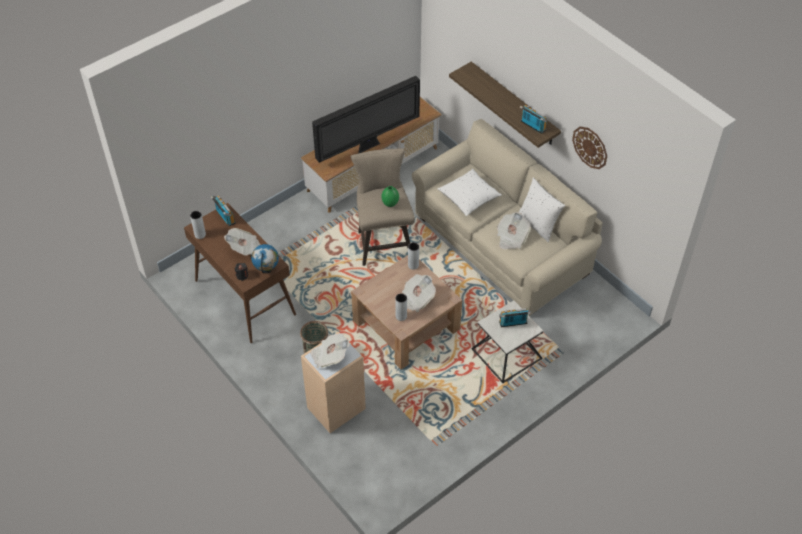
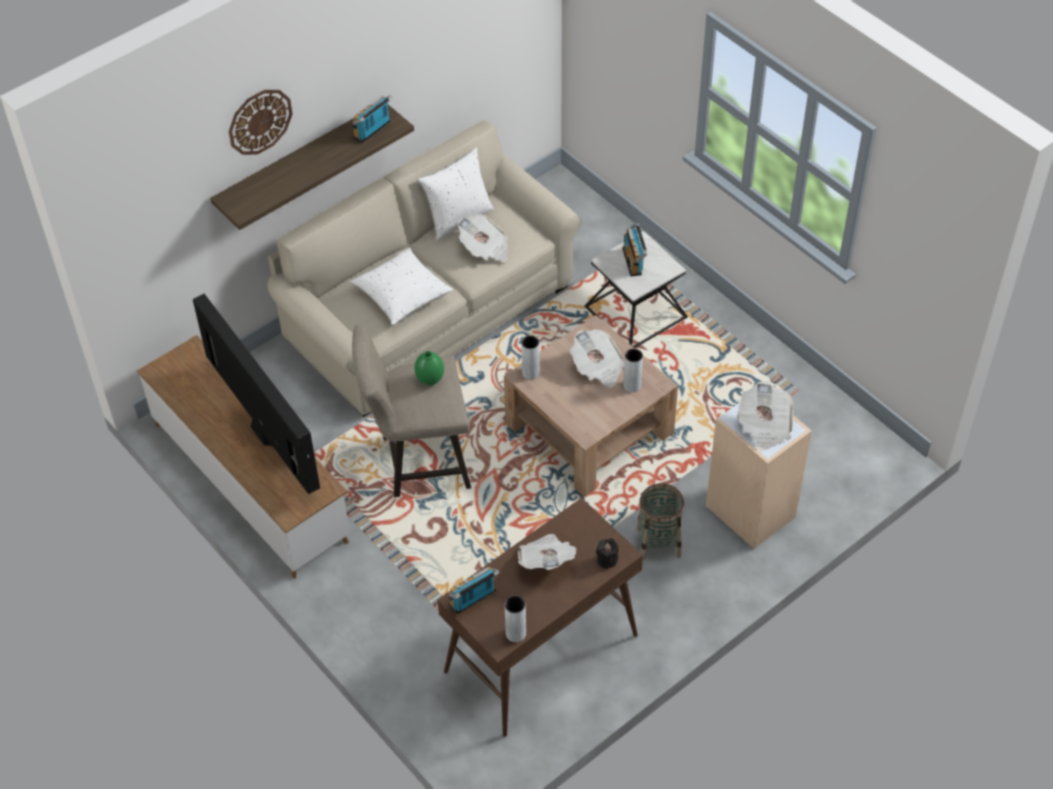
camera: 90 degrees left, 0 degrees up
globe [251,244,279,274] -> none
wall clock [572,127,607,169] -> wall clock moved to [229,90,293,155]

